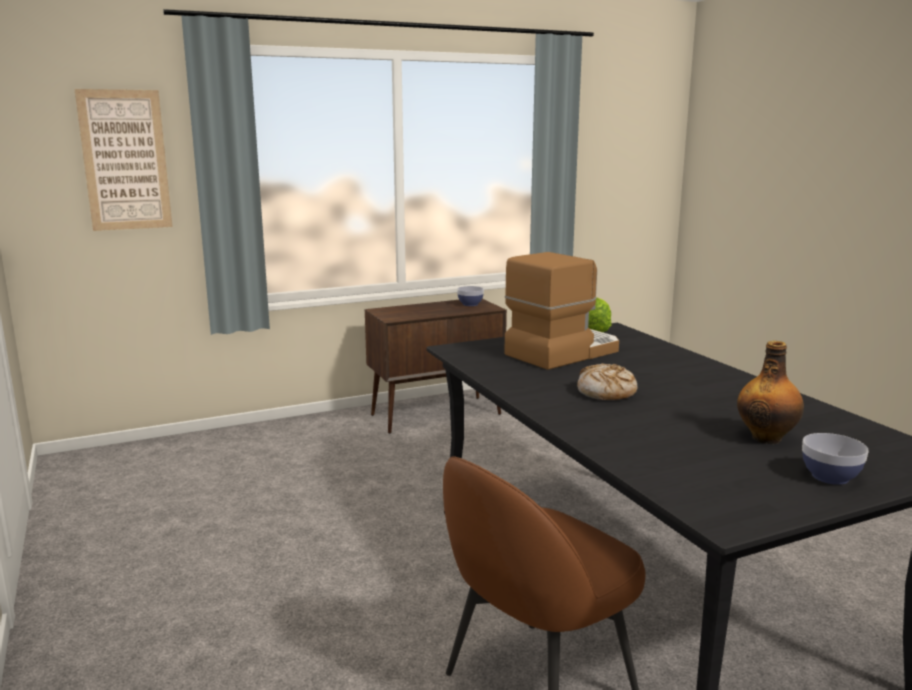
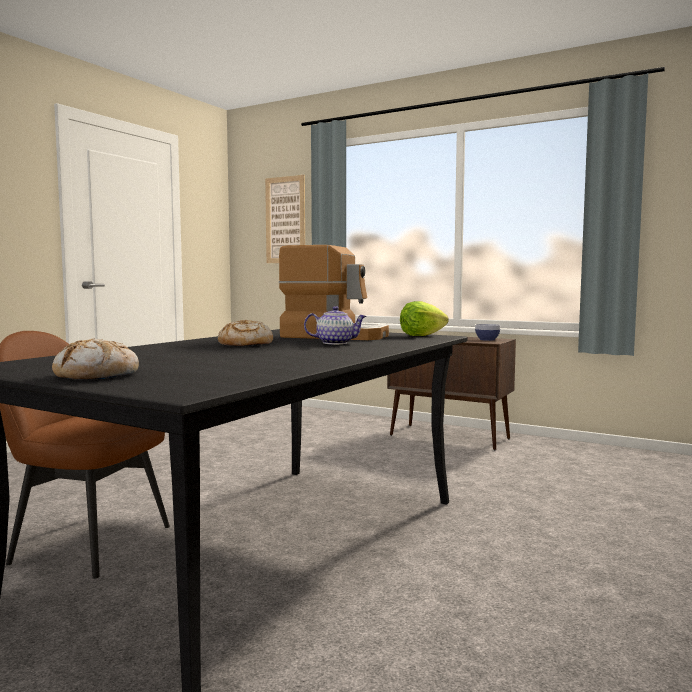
camera: 55 degrees right, 10 degrees down
bottle [737,340,804,444] -> none
bowl [802,433,869,485] -> bread [52,338,139,380]
none -> teapot [304,306,367,345]

